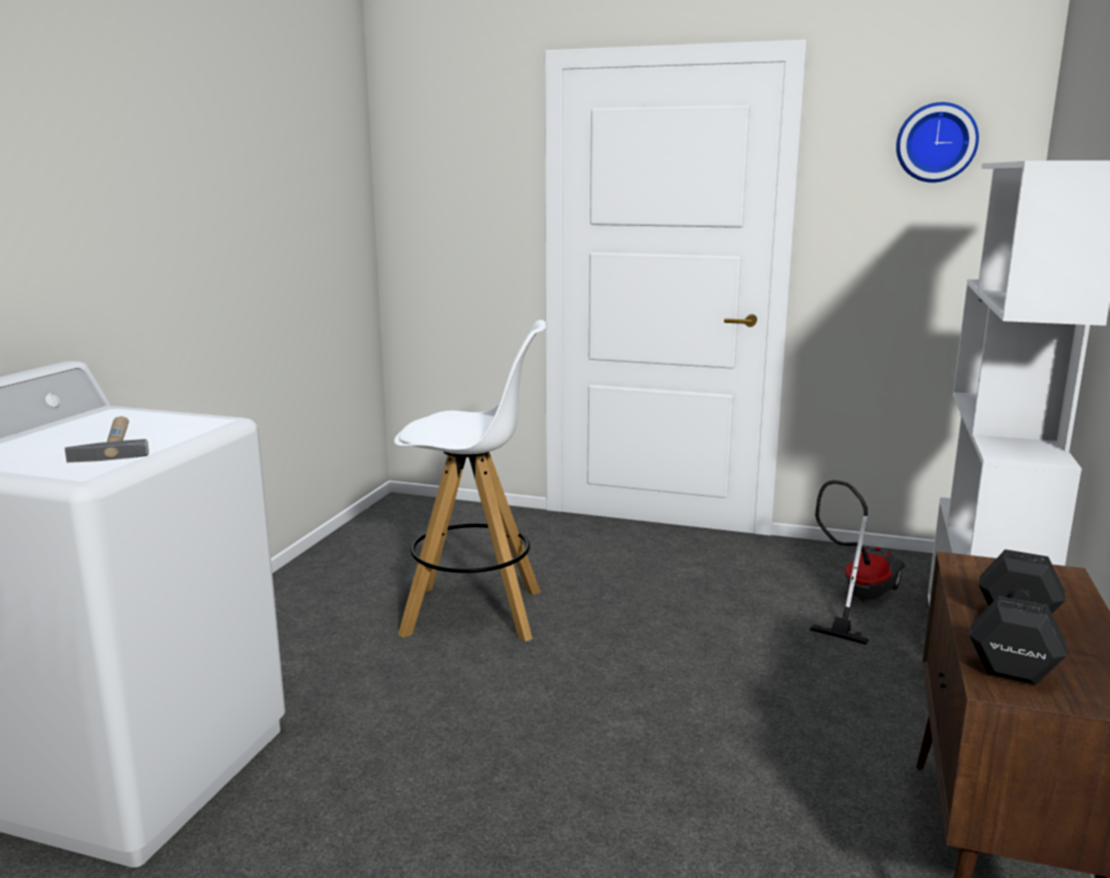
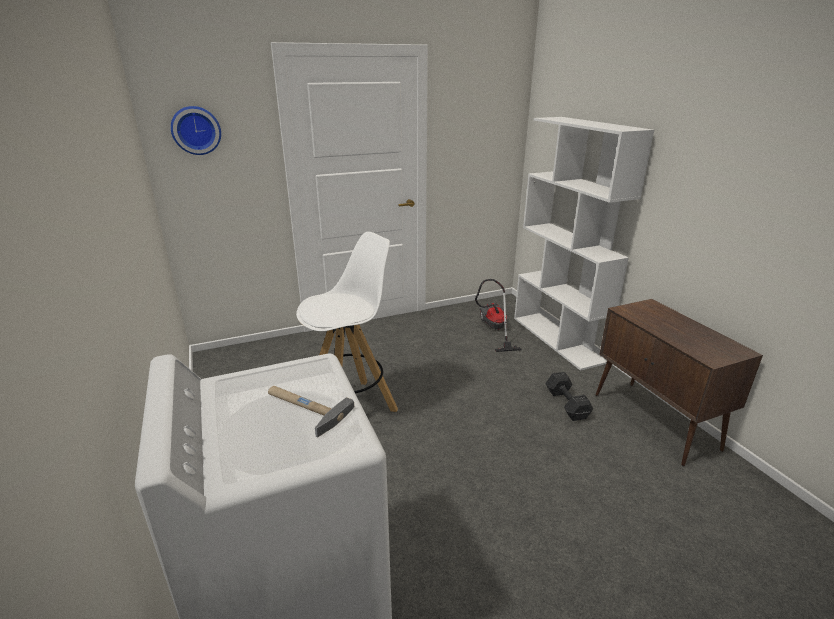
camera: 40 degrees left, 10 degrees up
wall clock [896,102,979,183] -> wall clock moved to [171,106,221,155]
black dumbbell [969,549,1067,685] -> black dumbbell moved to [545,372,593,421]

